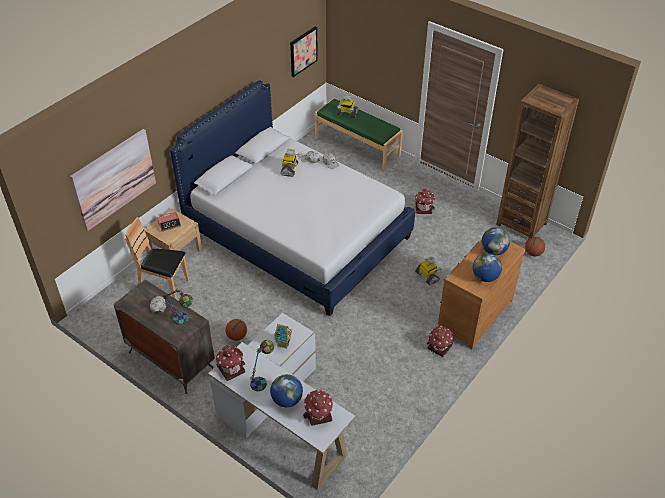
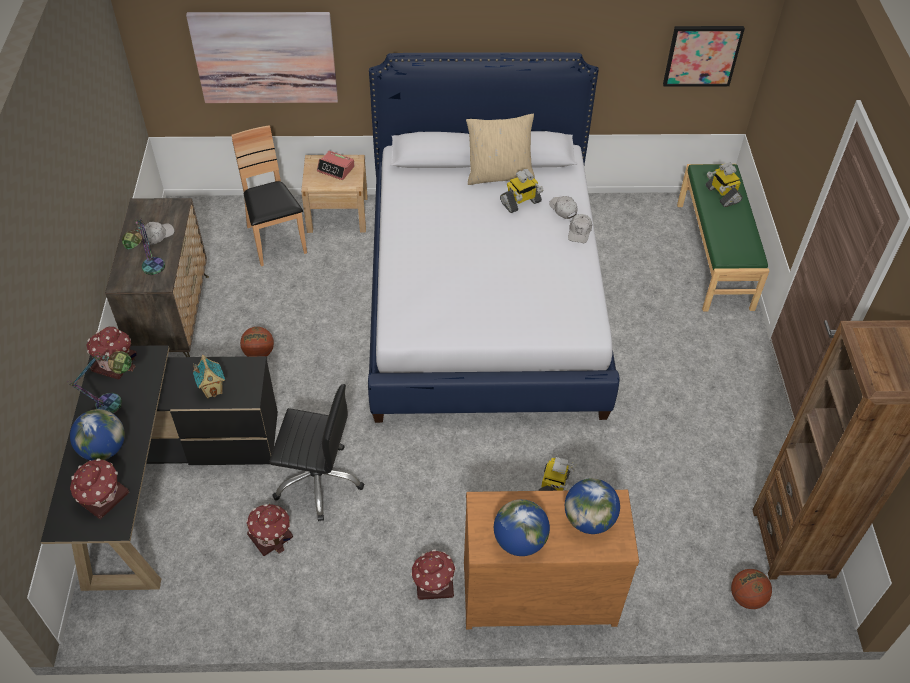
camera: 50 degrees right, 5 degrees up
white desk [208,313,356,490] -> black desk [41,345,278,591]
toy house [415,189,435,214] -> toy house moved to [246,504,293,556]
none -> black office chair [269,384,364,521]
none -> beige pillow [466,114,535,185]

